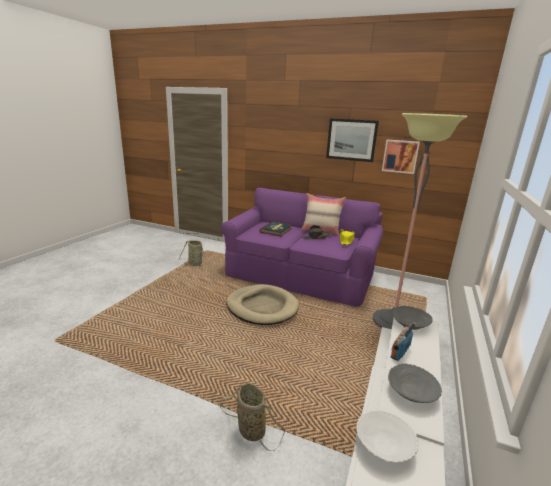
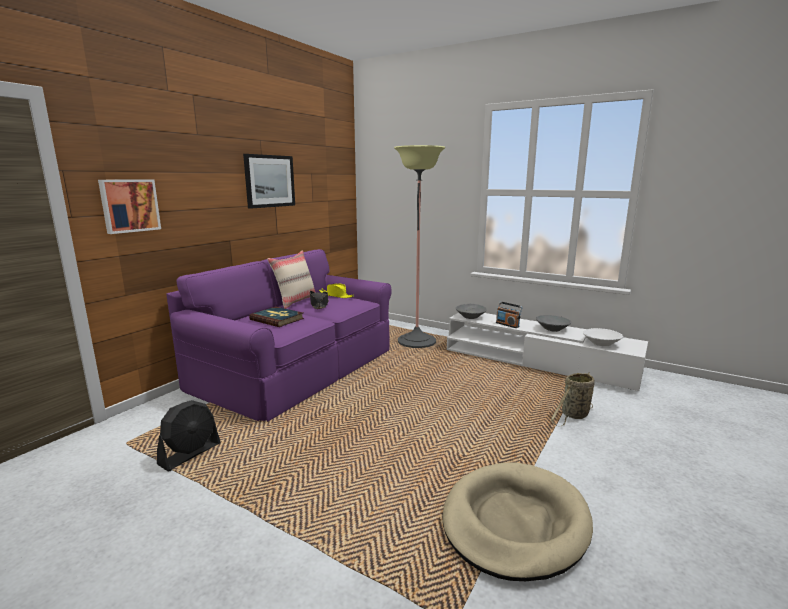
camera: 80 degrees left, 5 degrees down
basket [179,240,214,267] -> black fan [157,400,221,471]
beige dog bed [226,284,299,325] -> beige dog bed moved to [442,462,593,581]
picture [382,140,420,174] -> picture moved to [98,180,161,234]

